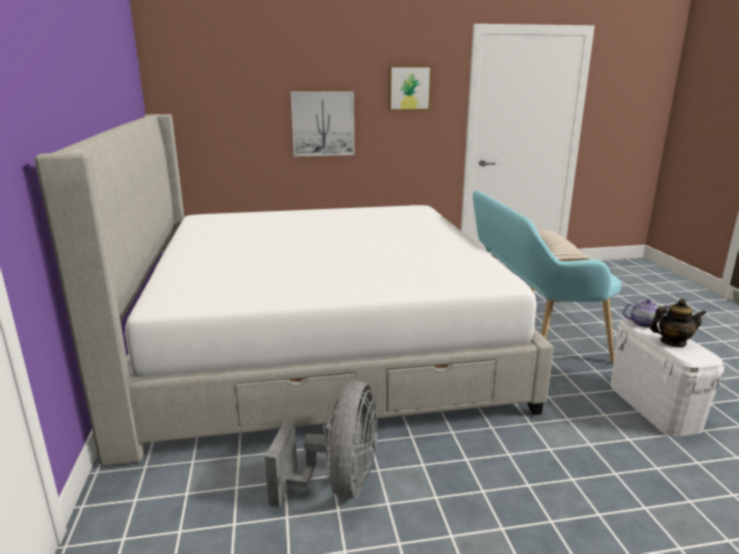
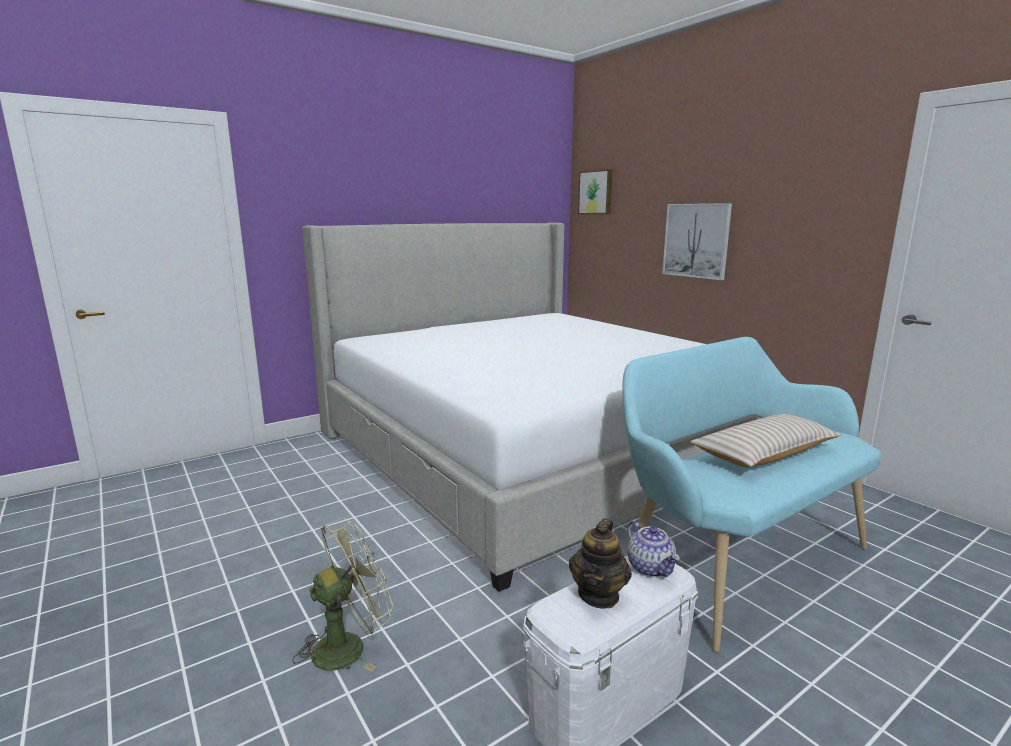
camera: 65 degrees right, 5 degrees down
grey fan [265,381,378,507] -> none
picture [388,66,432,111] -> picture moved to [578,169,613,214]
teapot [650,299,706,347] -> teapot turned 45 degrees clockwise [569,518,632,609]
none -> green fan [293,518,394,672]

